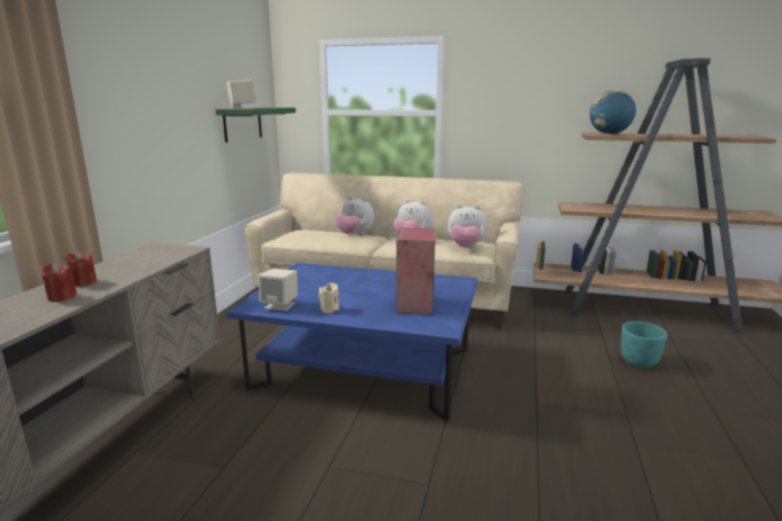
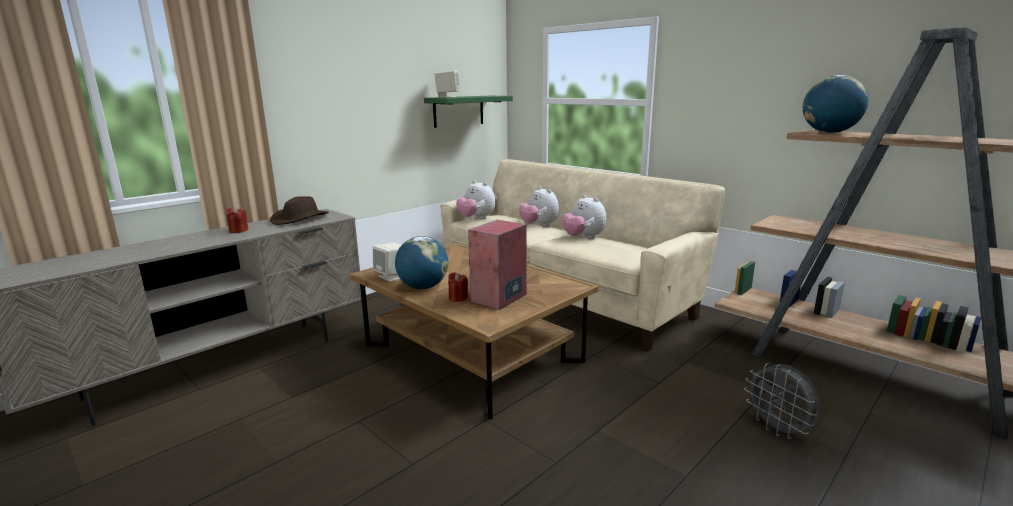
camera: 30 degrees right, 0 degrees up
red candle [42,263,77,302] -> red candle moved to [448,272,468,302]
blue coffee table [226,263,478,422] -> brown coffee table [350,244,599,420]
beige candle [319,283,339,313] -> globe [395,236,448,289]
plush toy [448,205,488,247] -> plush toy moved to [456,181,495,219]
turquoise planter [621,321,667,368] -> grey fan [744,363,821,439]
none -> brown hat [270,196,329,225]

